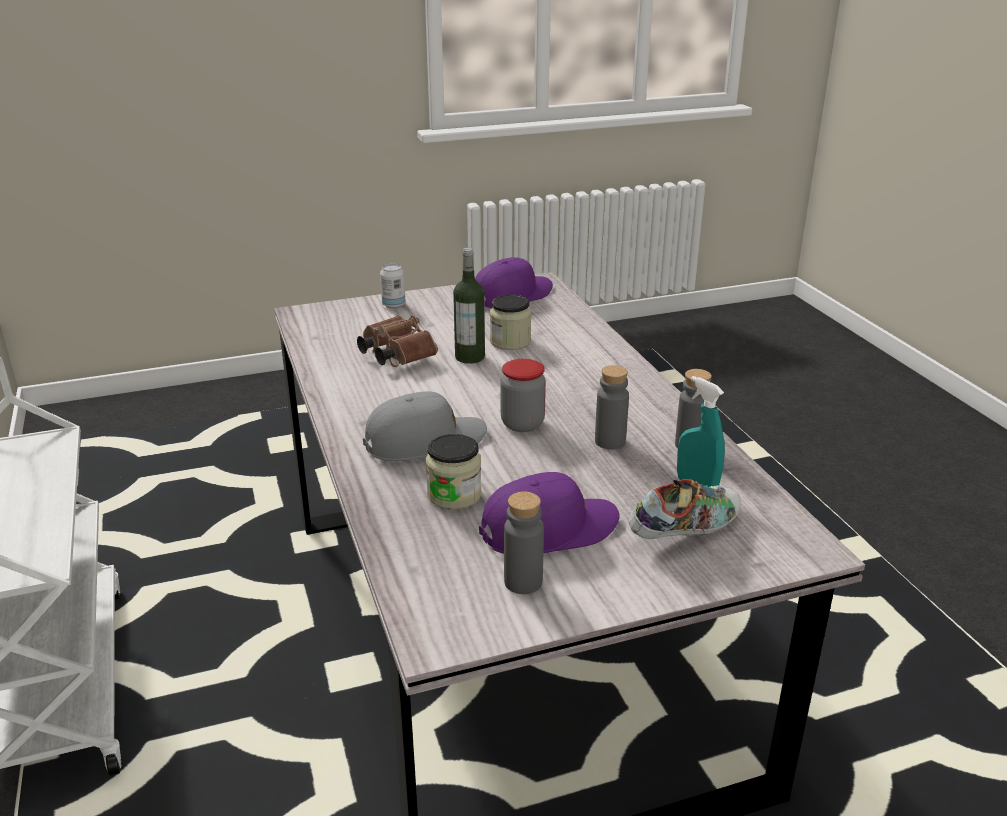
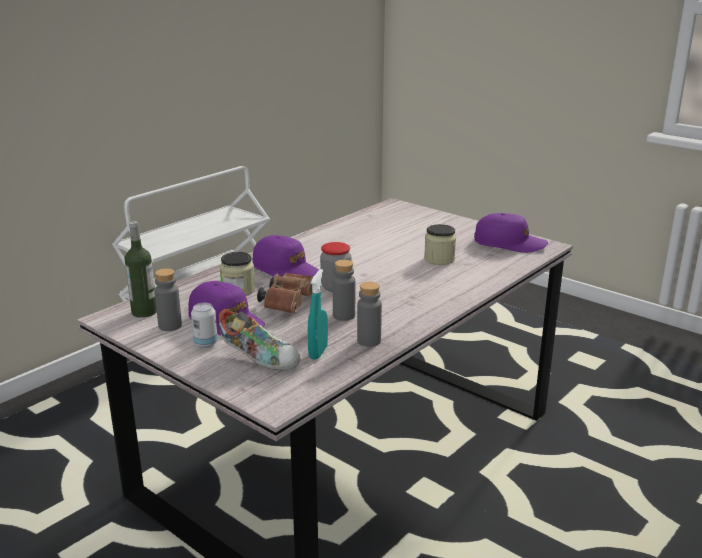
camera: 60 degrees right, 5 degrees down
brown binoculars [357,315,438,367] -> brown binoculars moved to [257,273,314,314]
grey cap [363,391,487,461] -> purple cap [253,235,319,277]
can [380,264,406,309] -> can moved to [191,303,218,348]
bottle [453,248,485,364] -> bottle moved to [125,221,157,318]

